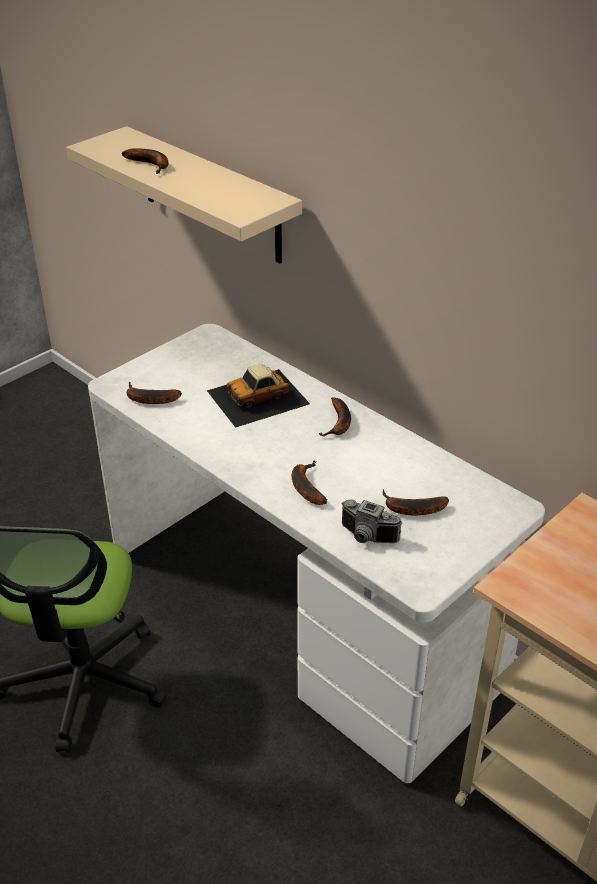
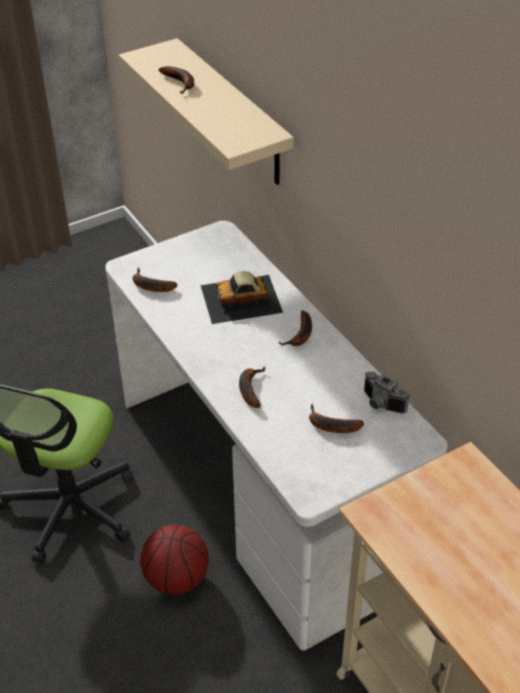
camera: 15 degrees right, 5 degrees up
camera [341,499,402,543] -> camera moved to [364,372,409,414]
none -> basketball [140,525,209,595]

